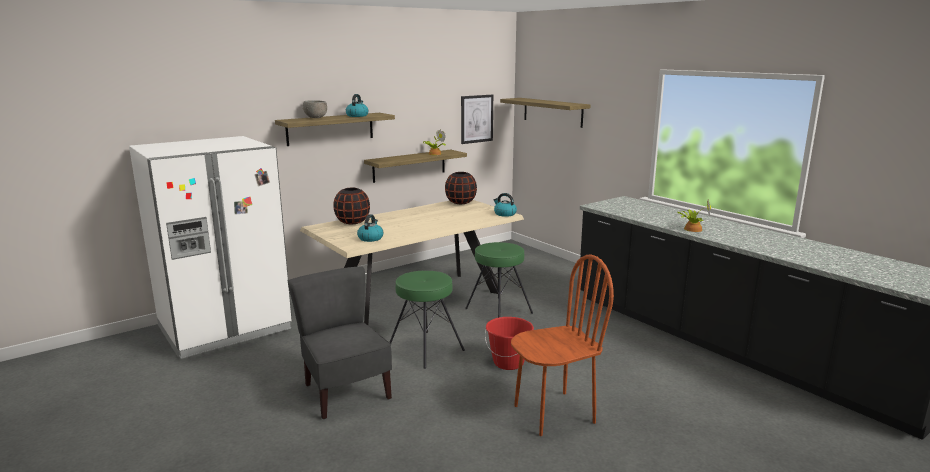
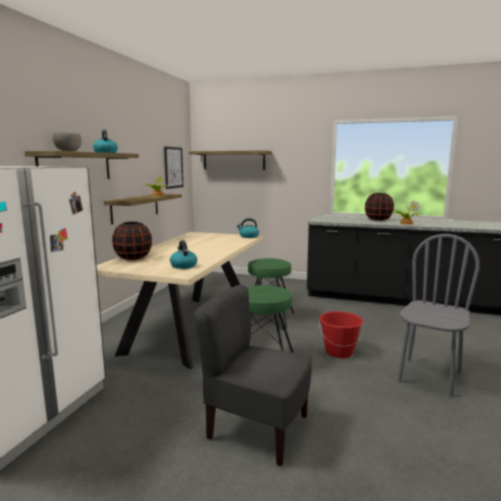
camera: 35 degrees left, 5 degrees down
black vase [445,172,477,204] -> black vase moved to [365,193,394,221]
brown chair [511,255,614,436] -> grey chair [398,234,480,397]

